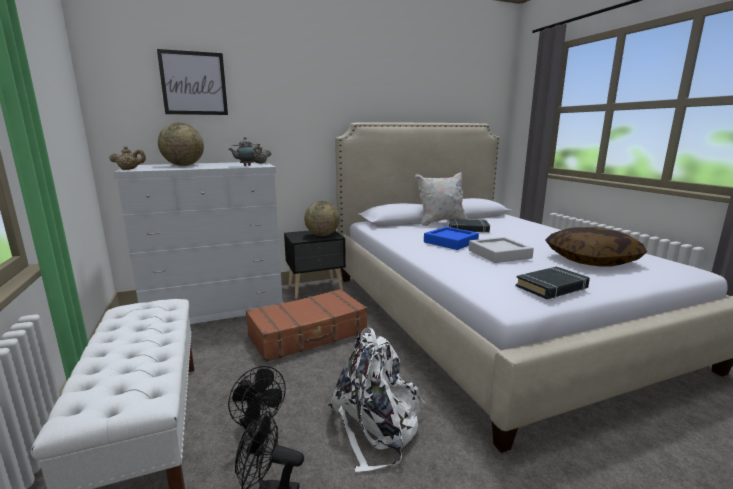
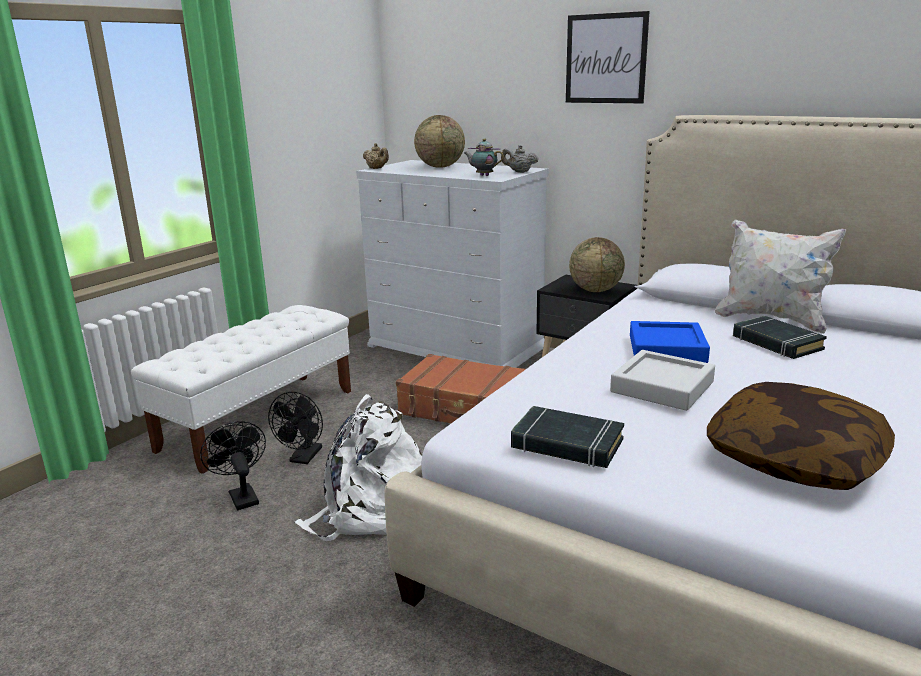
camera: 55 degrees right, 5 degrees up
picture [157,49,228,115] -> picture moved to [566,11,650,103]

